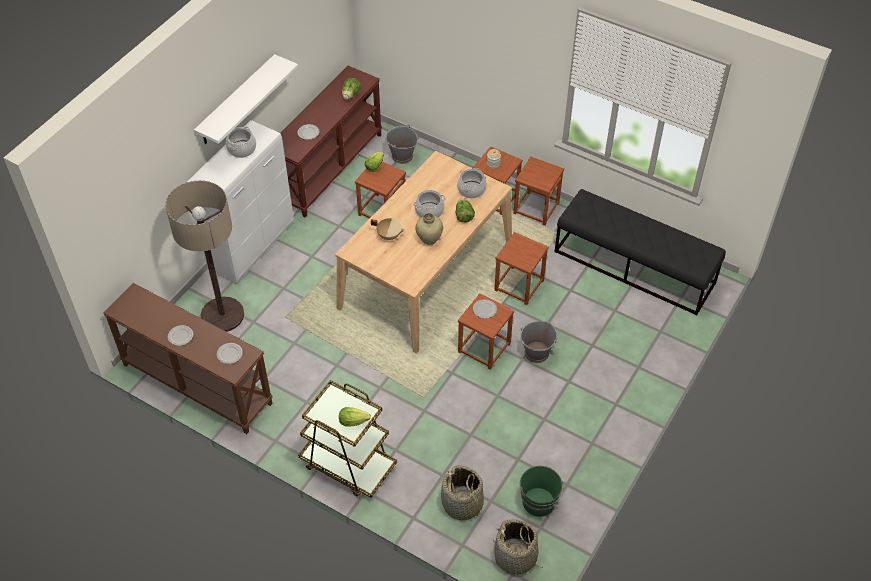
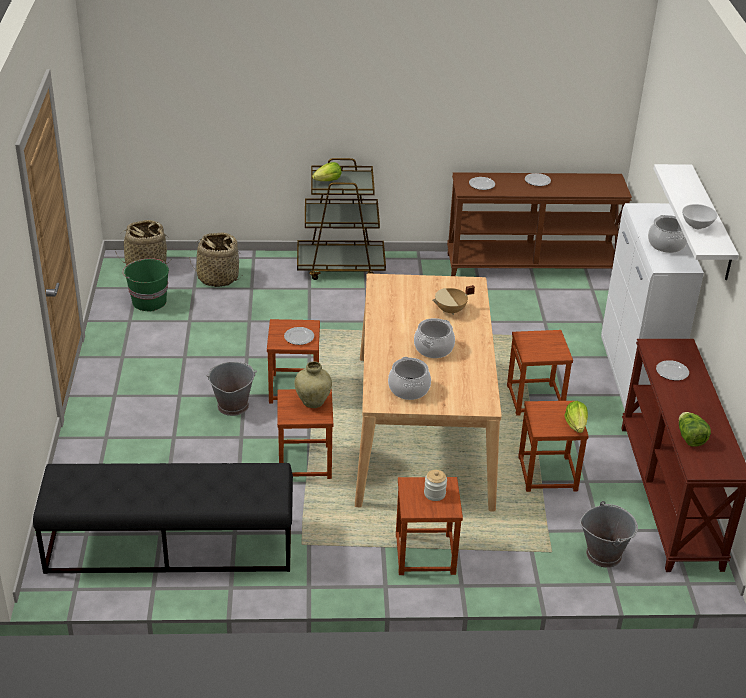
camera: 145 degrees right, 15 degrees down
floor lamp [165,180,244,332] -> none
beige vase [415,213,443,245] -> beige vase moved to [295,361,332,408]
lettuce [455,198,475,223] -> none
brown stool [513,157,564,226] -> brown stool moved to [507,330,573,416]
none -> white bowl [682,204,718,229]

